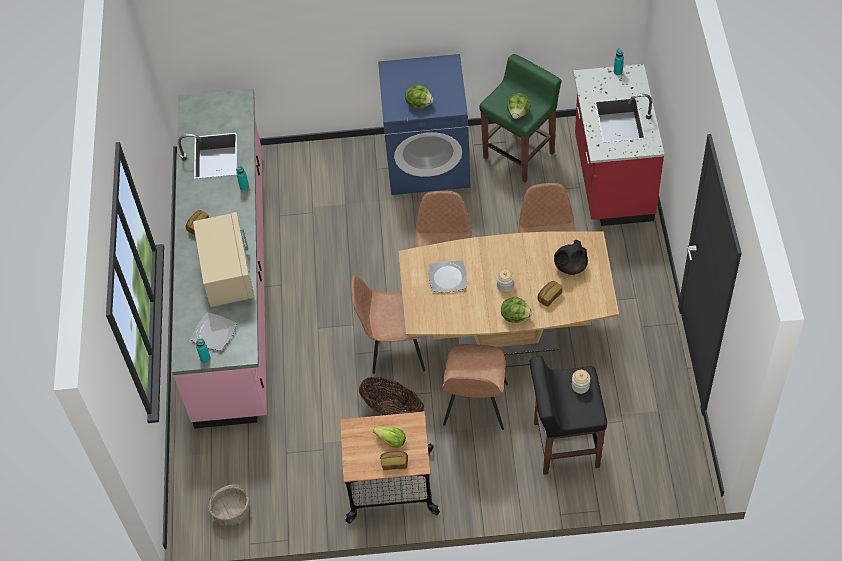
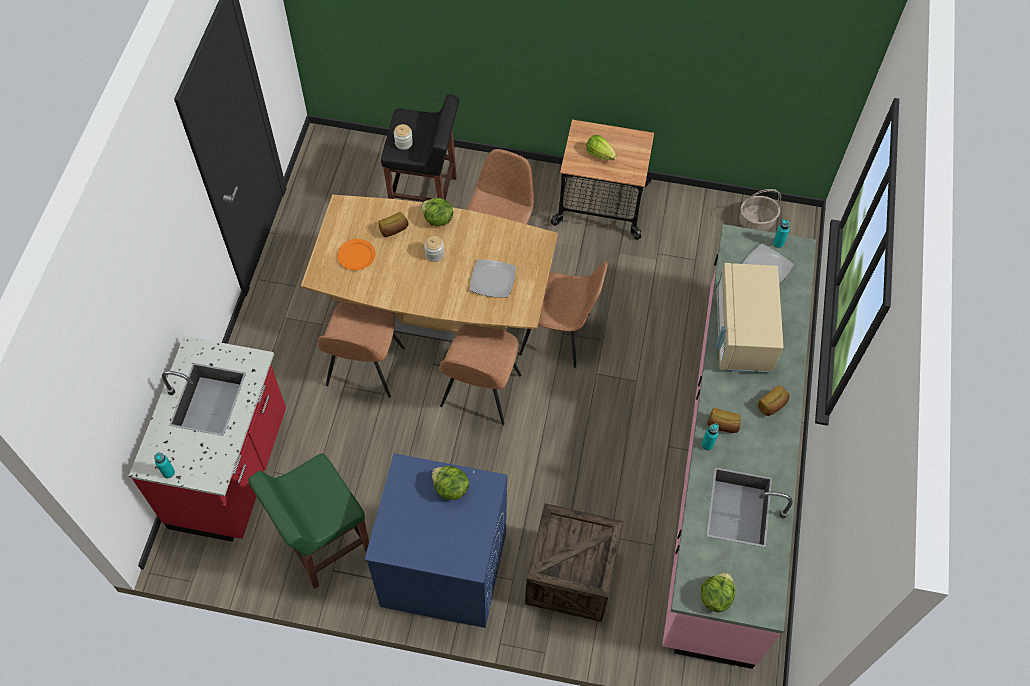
camera: 170 degrees left, 5 degrees up
basket [359,377,424,415] -> none
bread [380,451,408,470] -> bread moved to [707,408,741,433]
lettuce [507,93,531,119] -> lettuce moved to [701,573,736,613]
black teapot [554,240,588,275] -> orange plate [337,239,376,270]
none -> crate [525,503,623,622]

